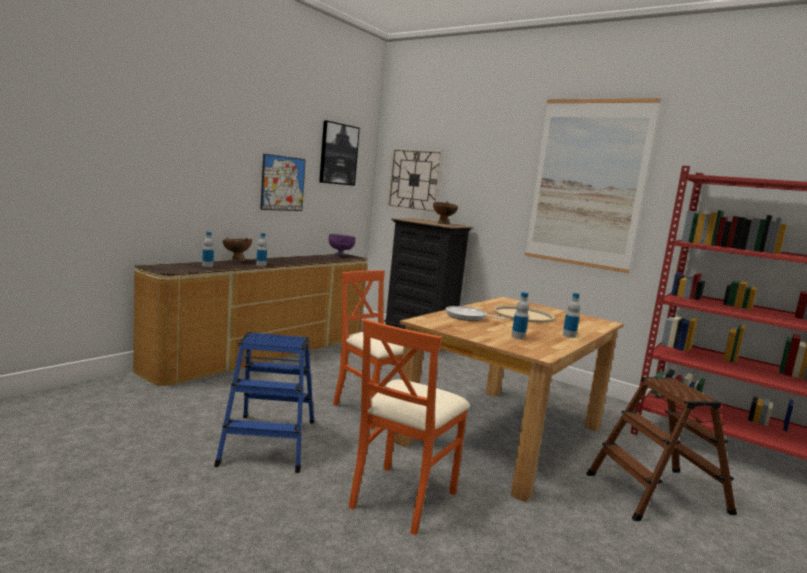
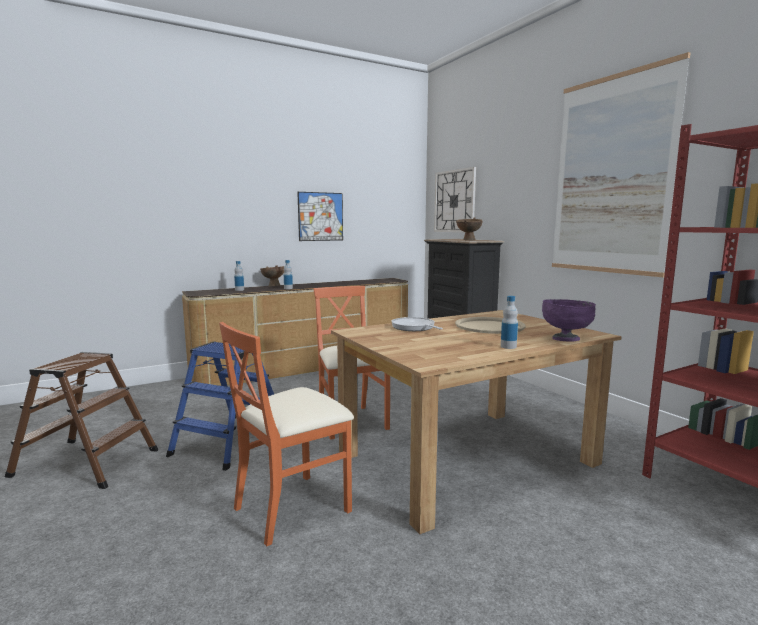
camera: 25 degrees right, 0 degrees up
picture [319,120,360,186] -> none
purple bowl [328,234,355,257] -> purple bowl moved to [542,299,596,342]
bottle [511,292,529,339] -> none
brown step ladder [586,377,737,521] -> brown step ladder moved to [5,352,159,489]

